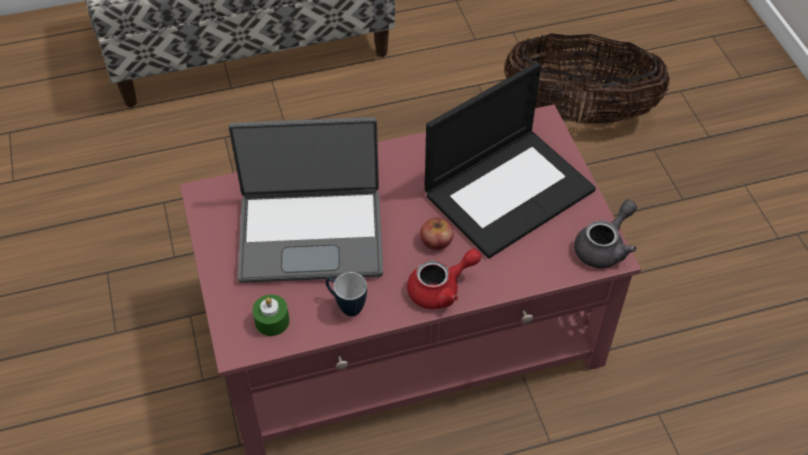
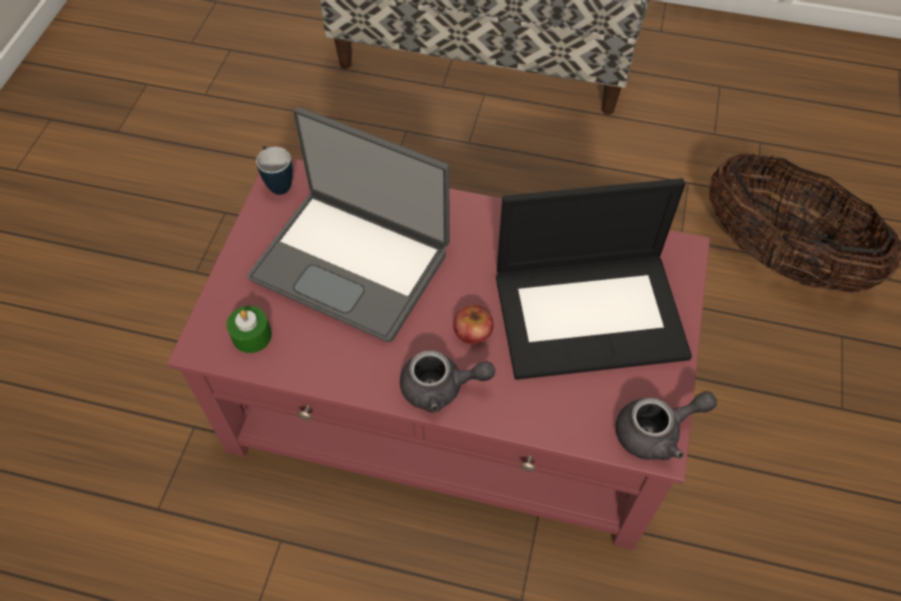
camera: 30 degrees right, 5 degrees up
mug [326,272,367,316] -> mug moved to [256,146,293,195]
red teapot [407,249,481,309] -> grey teapot [400,350,495,413]

